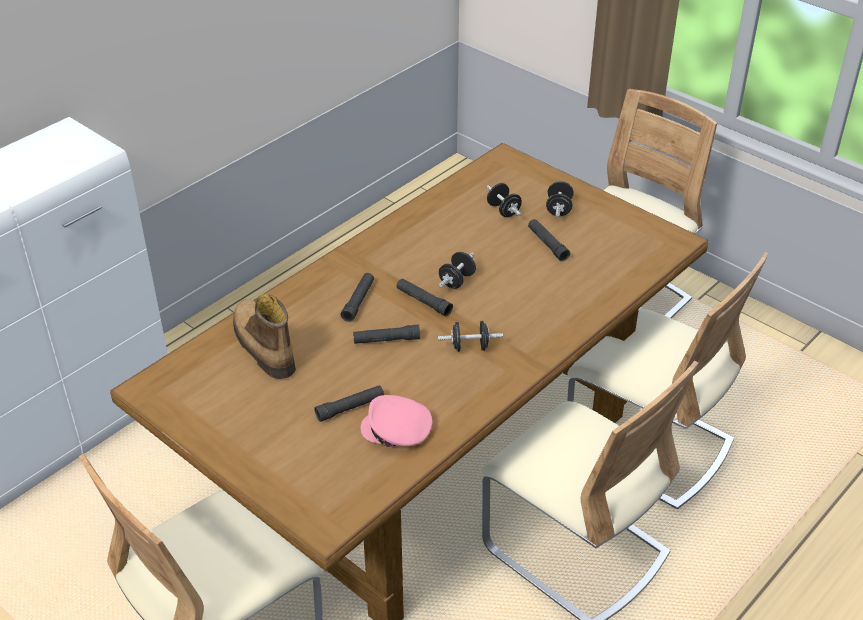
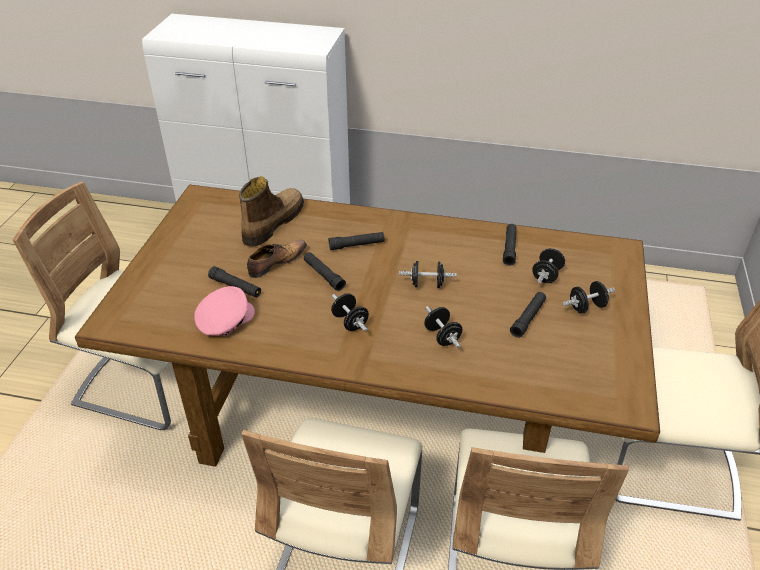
camera: 60 degrees right, 0 degrees up
pink cap [360,395,433,447] -> pink cap turned 60 degrees clockwise [194,286,255,336]
black flashlight [396,279,453,316] -> black flashlight moved to [503,224,517,266]
none -> shoe [247,240,307,278]
none -> black dumbbell [424,306,462,348]

